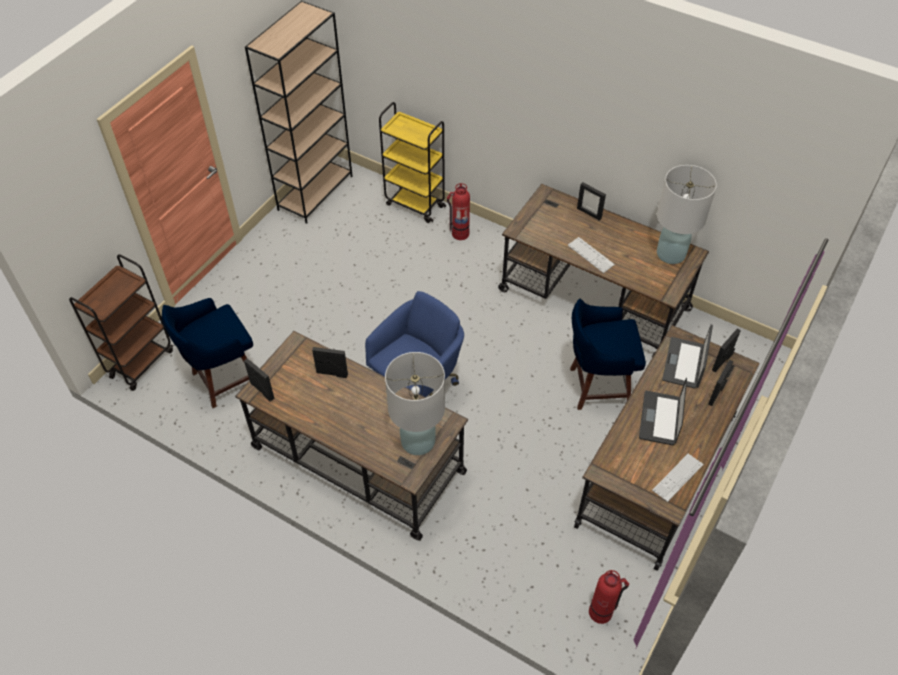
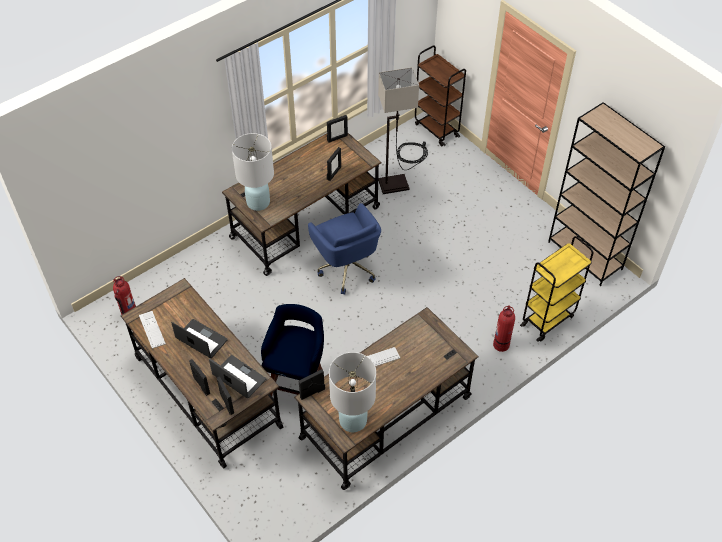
camera: 110 degrees right, 0 degrees up
blue stool [162,298,253,408] -> floor lamp [378,67,428,194]
picture frame [577,182,606,221] -> picture frame moved to [299,369,325,400]

